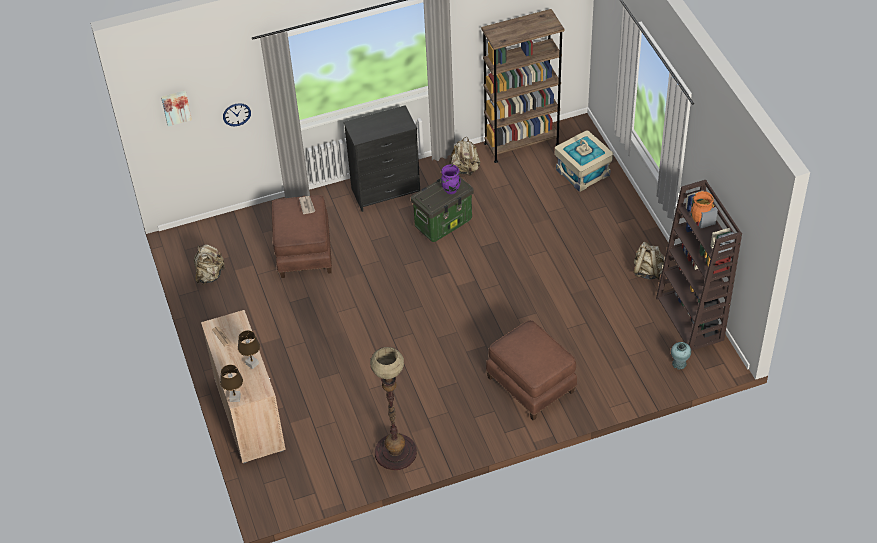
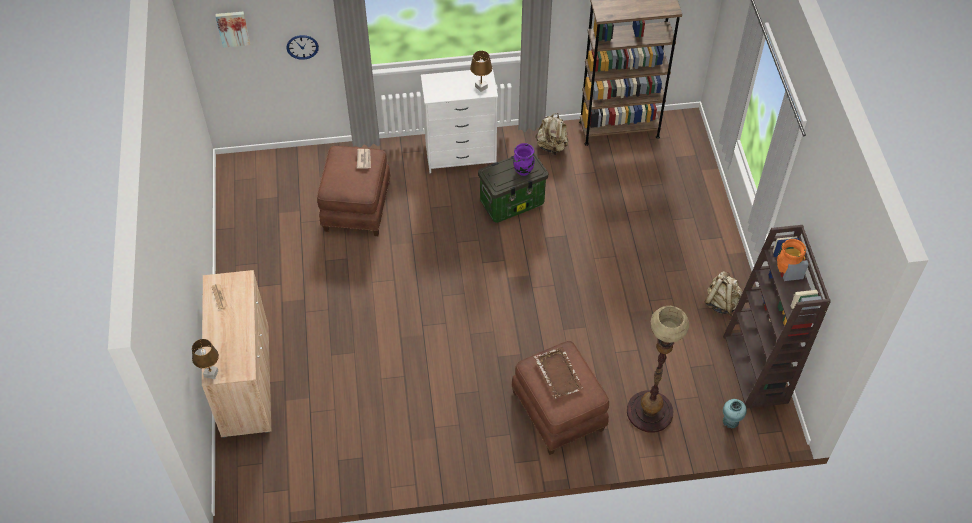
camera: 10 degrees right, 5 degrees up
beige backpack [194,244,225,285] -> none
brown table lamp [238,330,260,369] -> brown table lamp moved to [470,51,492,92]
black dresser [343,105,420,212] -> white dresser [421,68,498,173]
floor lamp [370,347,417,470] -> floor lamp moved to [627,306,689,433]
beige storage box [555,130,613,192] -> none
none -> brown tray [534,347,584,399]

